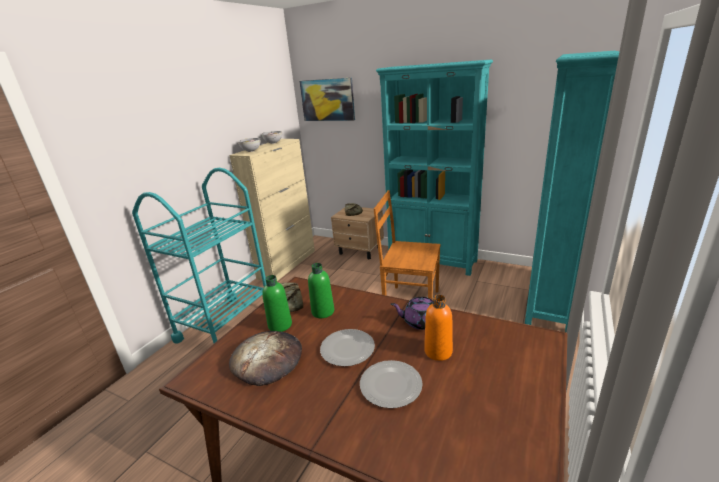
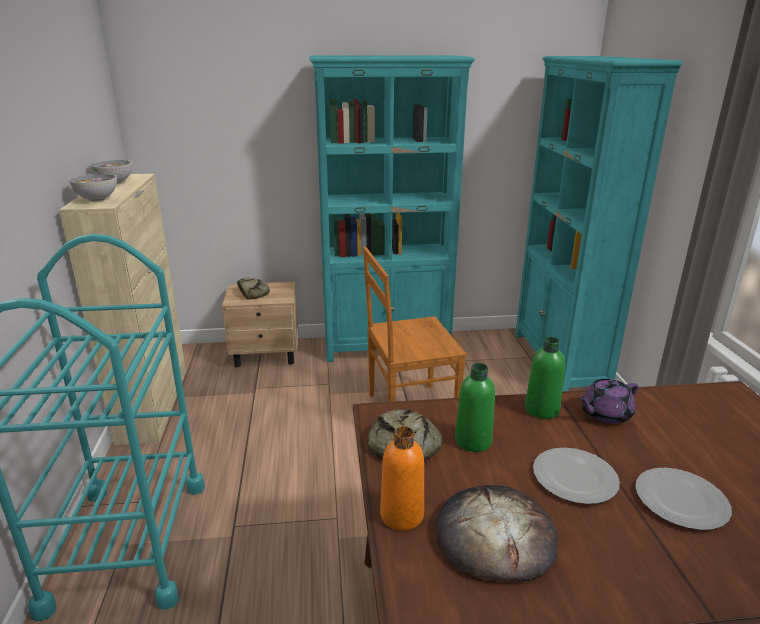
camera: 35 degrees left, 0 degrees up
green bottle [262,275,292,332] -> green bottle moved to [525,337,565,419]
picture [299,78,355,121] -> none
orange bottle [424,295,453,361] -> orange bottle moved to [380,426,424,531]

